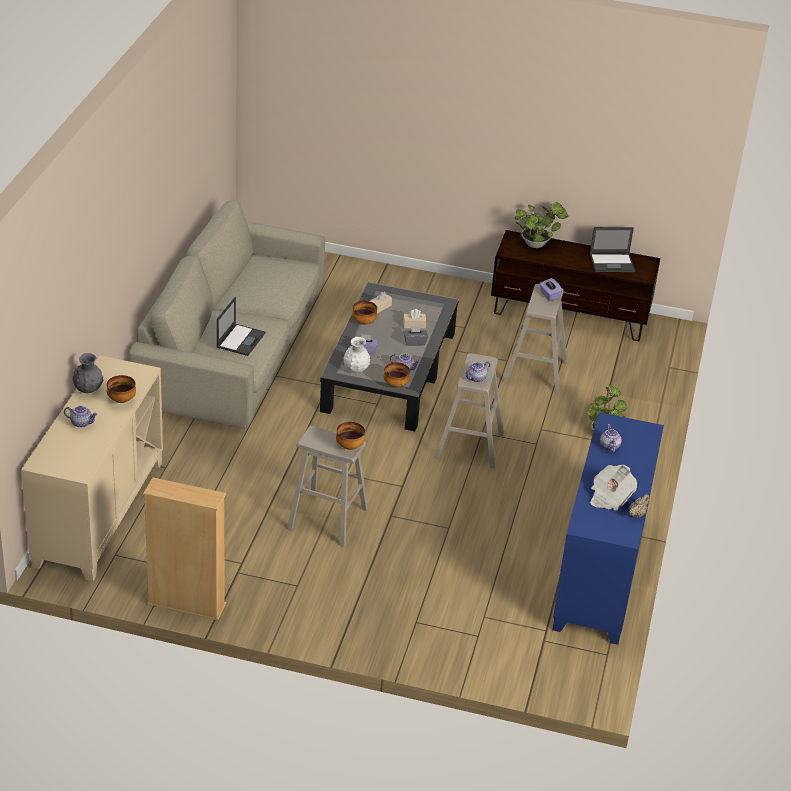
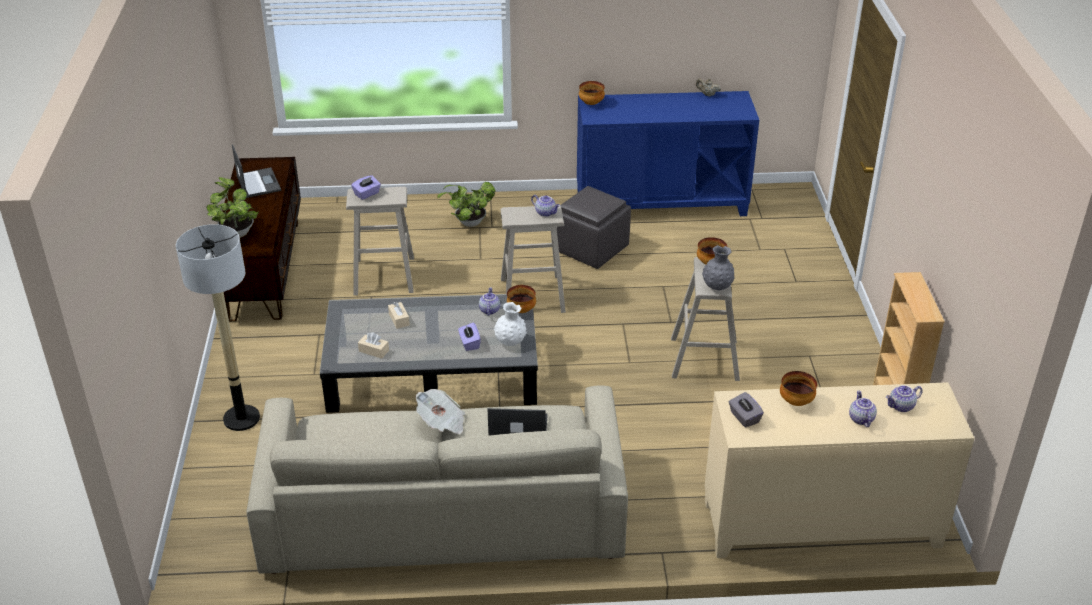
camera: 105 degrees left, 0 degrees up
grey vase [73,353,103,393] -> grey vase moved to [702,245,734,290]
bowl [352,301,377,325] -> bowl moved to [579,81,605,105]
grey tissue box [403,326,428,346] -> grey tissue box moved to [729,392,764,427]
newspaper [590,465,637,510] -> newspaper moved to [416,389,465,434]
teapot [600,424,621,452] -> teapot moved to [886,385,923,412]
none -> floor lamp [176,224,260,431]
none -> grey ottoman [557,186,631,269]

